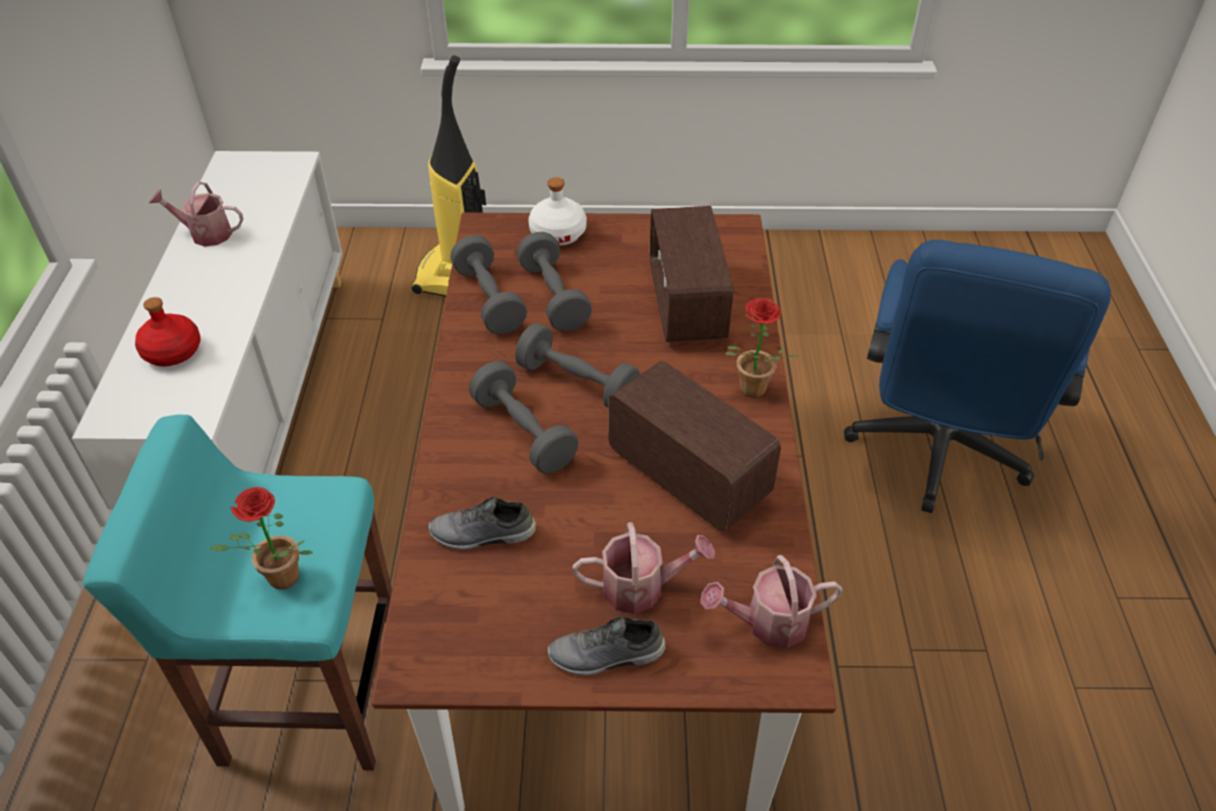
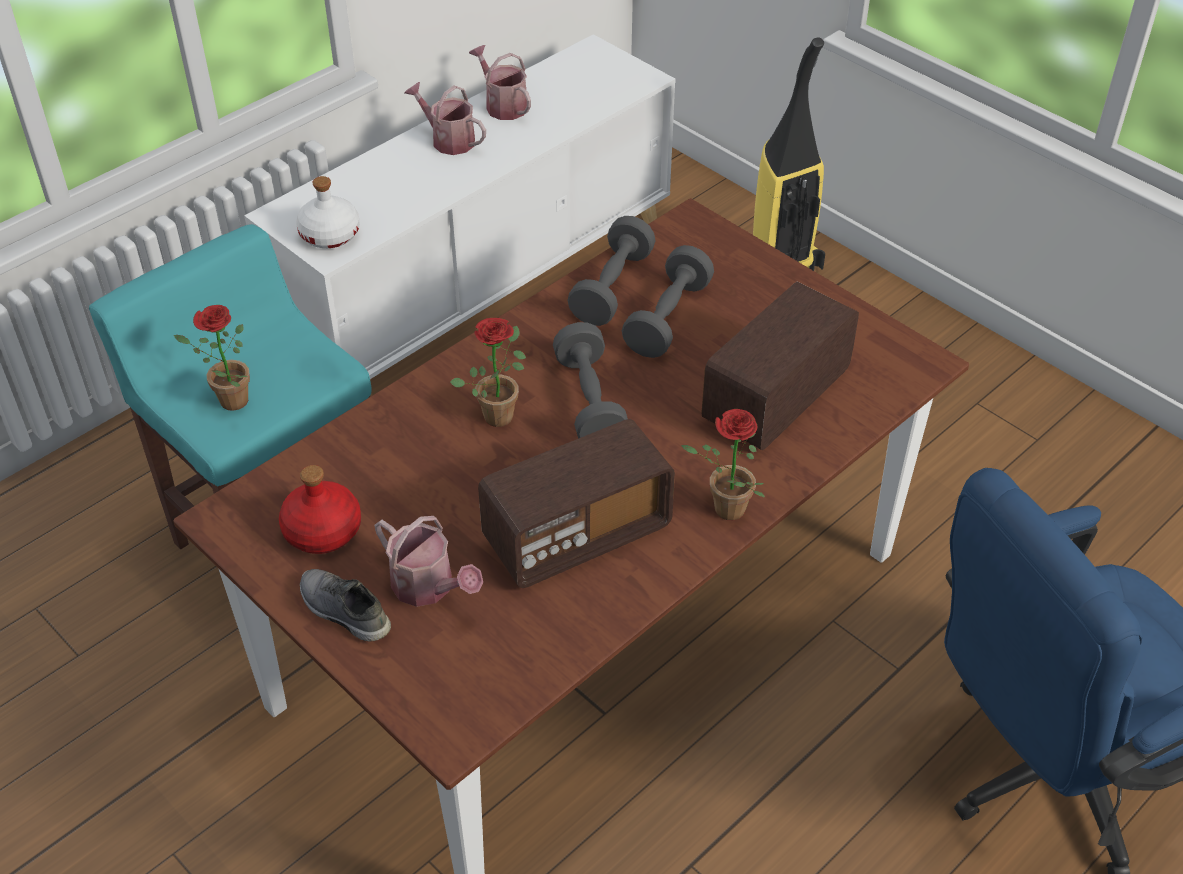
camera: 45 degrees right, 0 degrees up
red bottle [135,297,201,366] -> red bottle moved to [279,465,361,554]
grey shoe [428,497,536,550] -> none
grey dumbbell [469,361,579,473] -> potted plant [450,318,526,427]
white bottle [528,177,587,246] -> white bottle moved to [296,176,360,248]
radio [609,361,781,532] -> radio turned 60 degrees clockwise [478,419,675,588]
watering can [701,555,843,648] -> watering can moved to [404,82,486,155]

